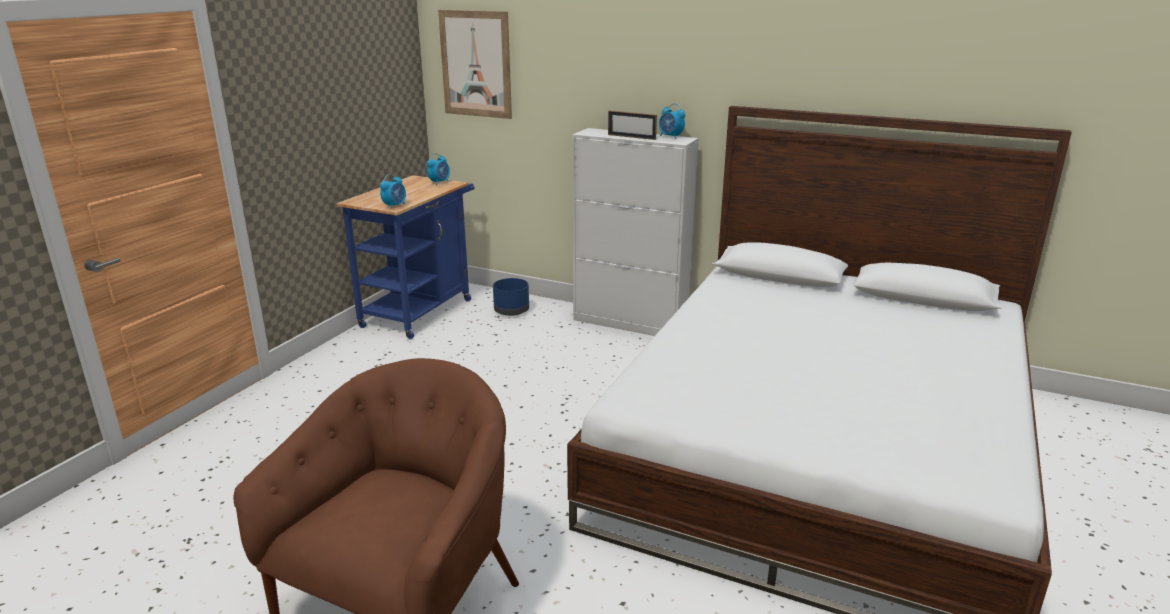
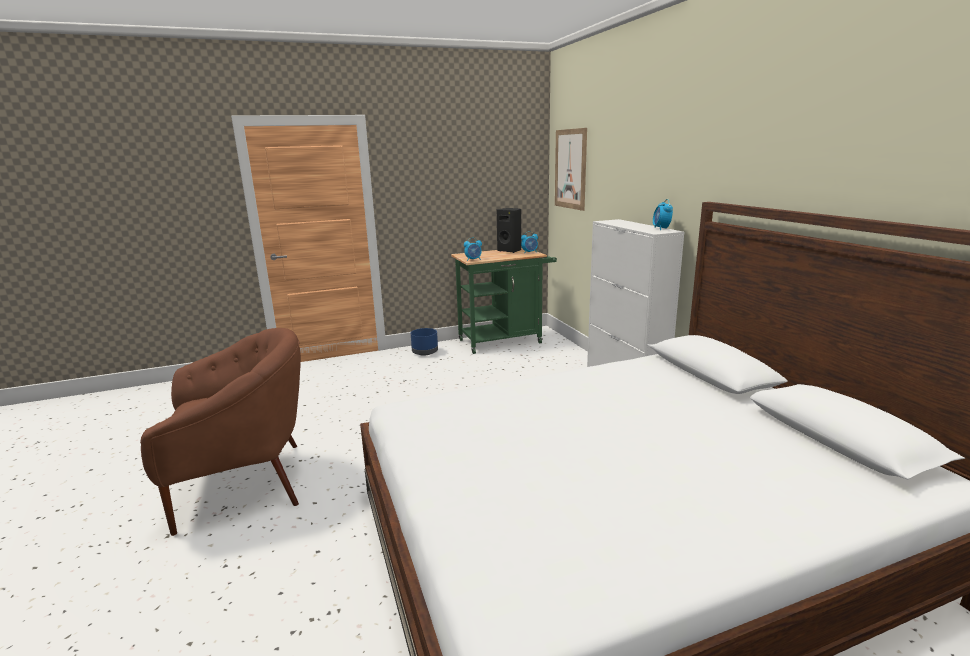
camera: 45 degrees right, 5 degrees down
blue cart [336,175,475,339] -> green cart [451,248,557,354]
blue planter [493,278,529,316] -> blue planter moved to [411,328,438,355]
picture frame [608,110,657,140] -> none
none -> black speaker [497,208,521,253]

